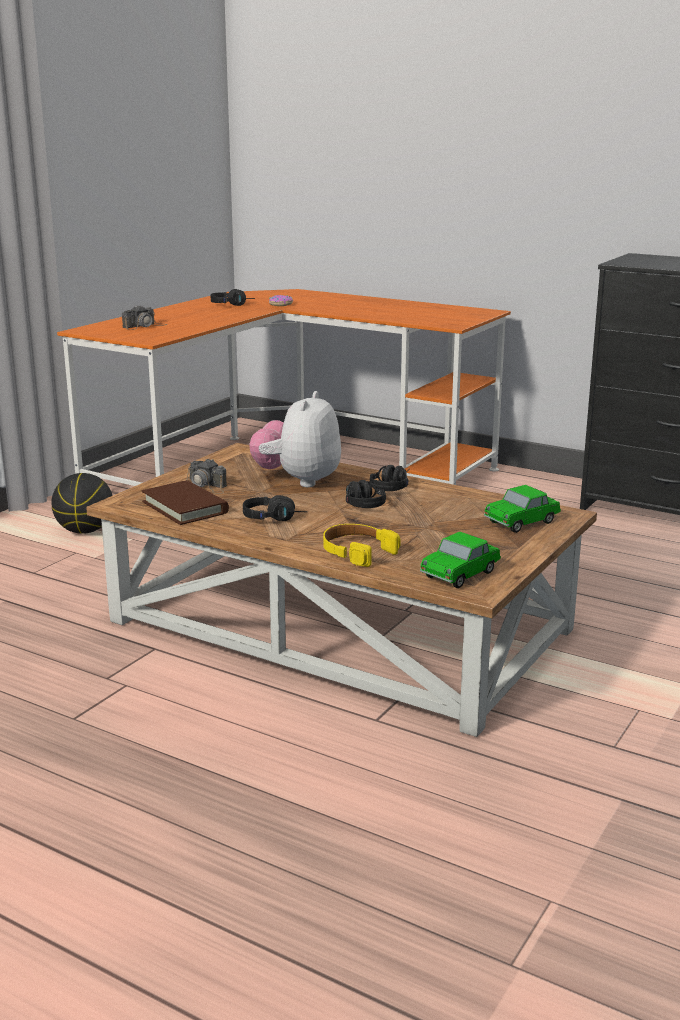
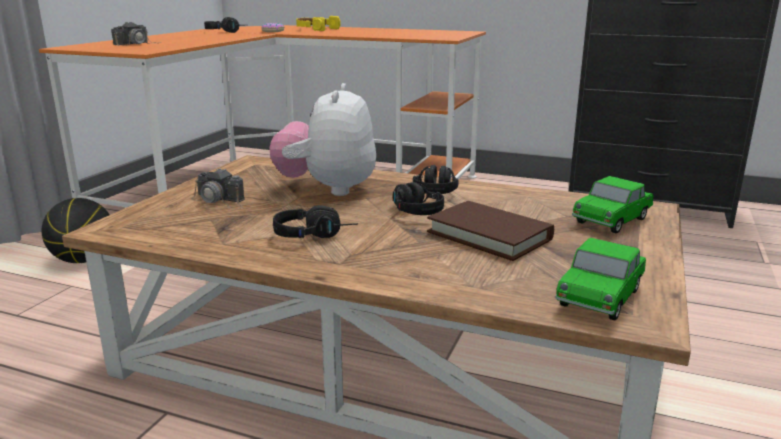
camera: 10 degrees left, 0 degrees up
brown book [142,480,229,525] -> brown book moved to [427,201,554,261]
yellow headphones [323,524,401,567] -> yellow headphones moved to [296,16,341,31]

